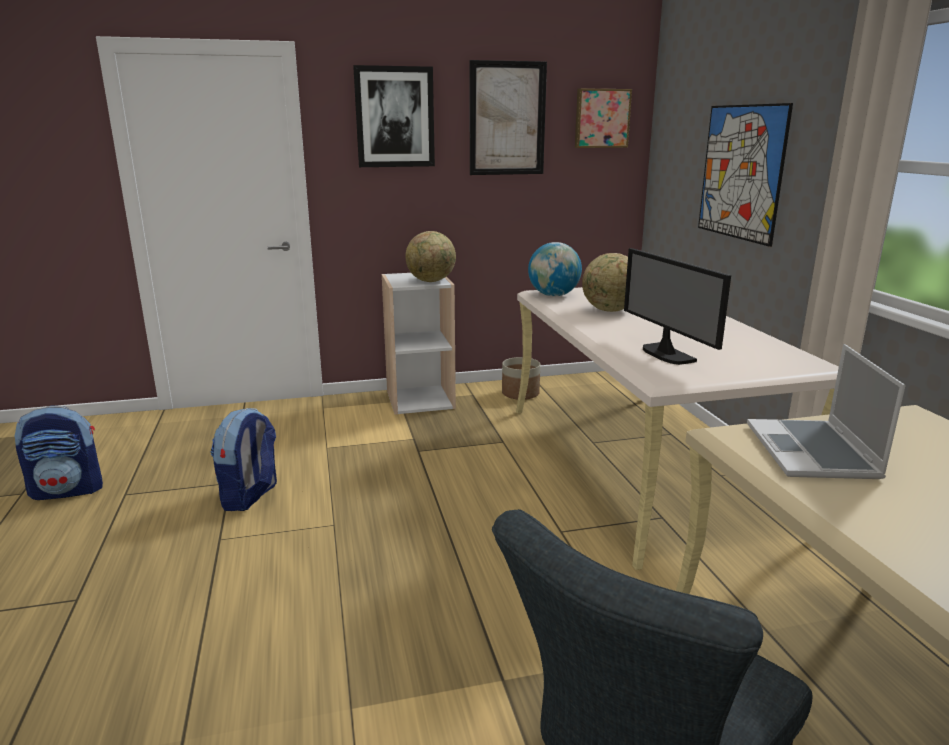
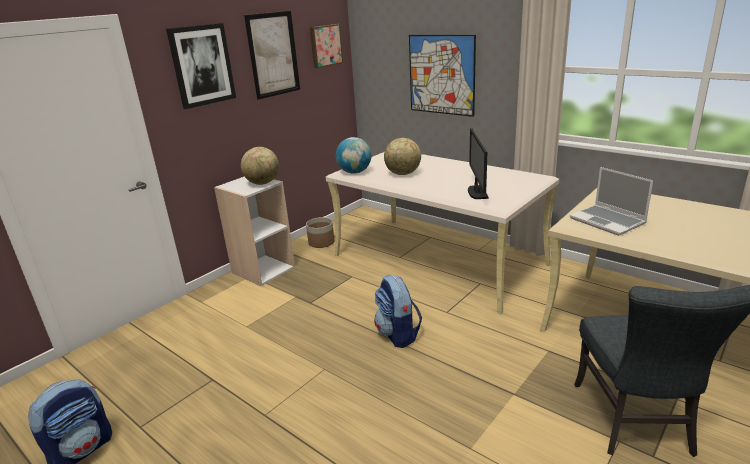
camera: 35 degrees left, 5 degrees up
backpack [211,408,277,511] -> backpack moved to [374,275,422,348]
monitor [624,248,731,365] -> monitor turned 60 degrees clockwise [468,128,488,199]

